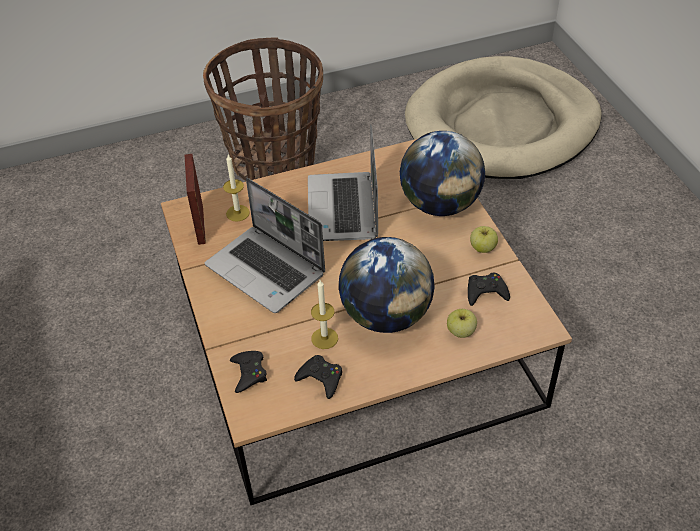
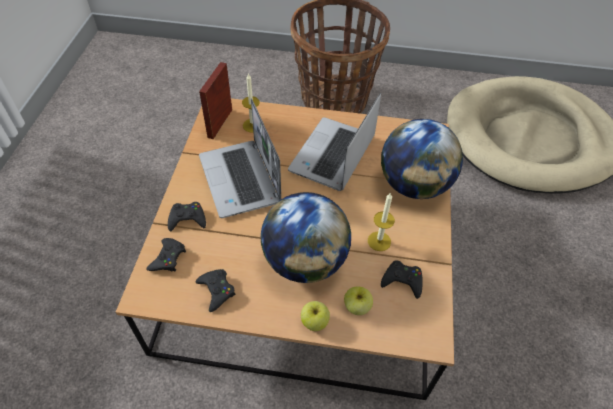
camera: 25 degrees right, 5 degrees up
candle [311,280,338,349] -> candle moved to [368,192,395,251]
apple [470,226,498,253] -> apple moved to [301,301,330,331]
none -> black game controller [168,202,206,231]

